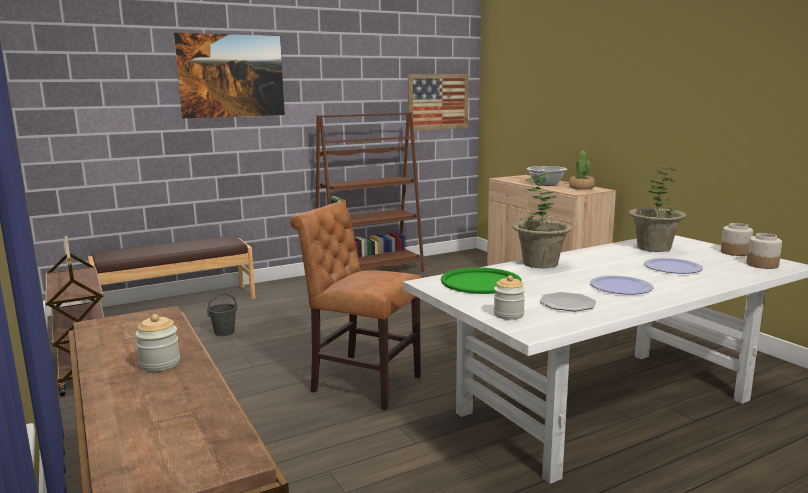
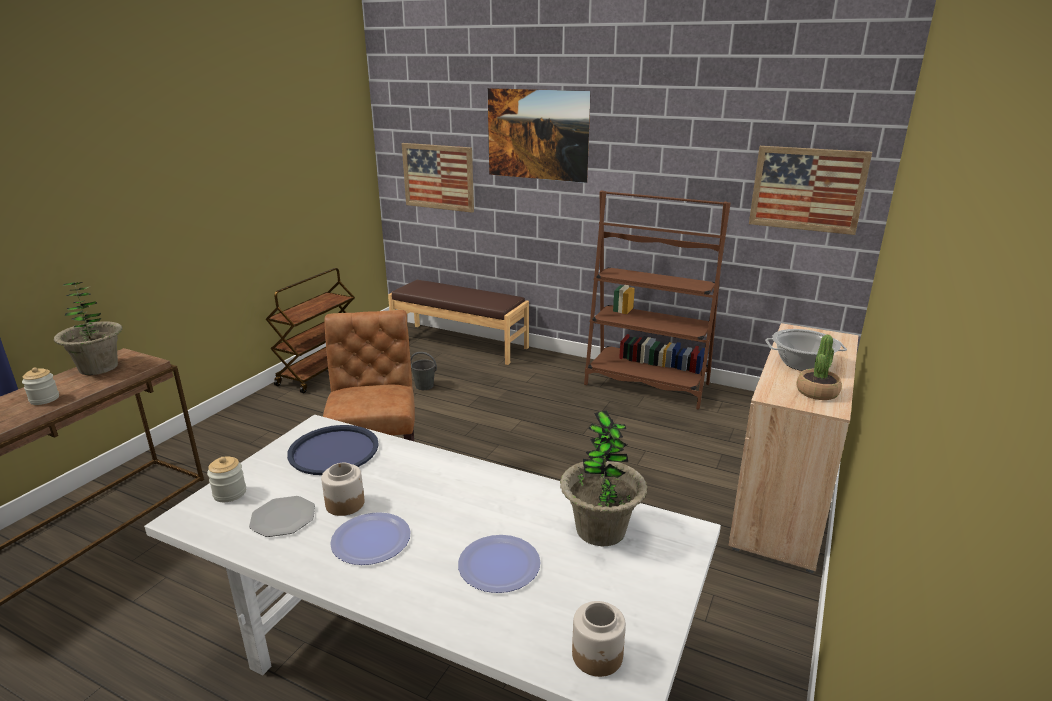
camera: 55 degrees right, 10 degrees up
green tray [441,267,521,294] -> blue tray [287,425,379,475]
potted plant [512,172,572,268] -> potted plant moved to [54,282,123,375]
jar [721,223,753,256] -> jar moved to [321,463,365,516]
none -> picture [402,143,474,213]

